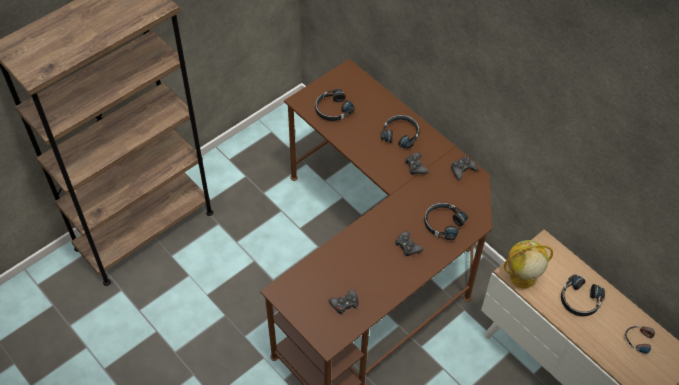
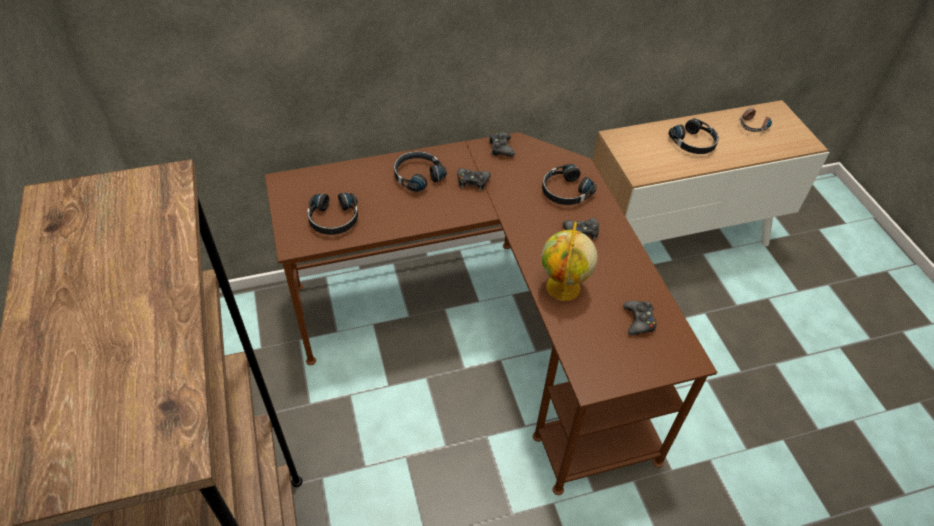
camera: 65 degrees left, 5 degrees down
globe [504,240,553,289] -> globe moved to [541,222,597,301]

